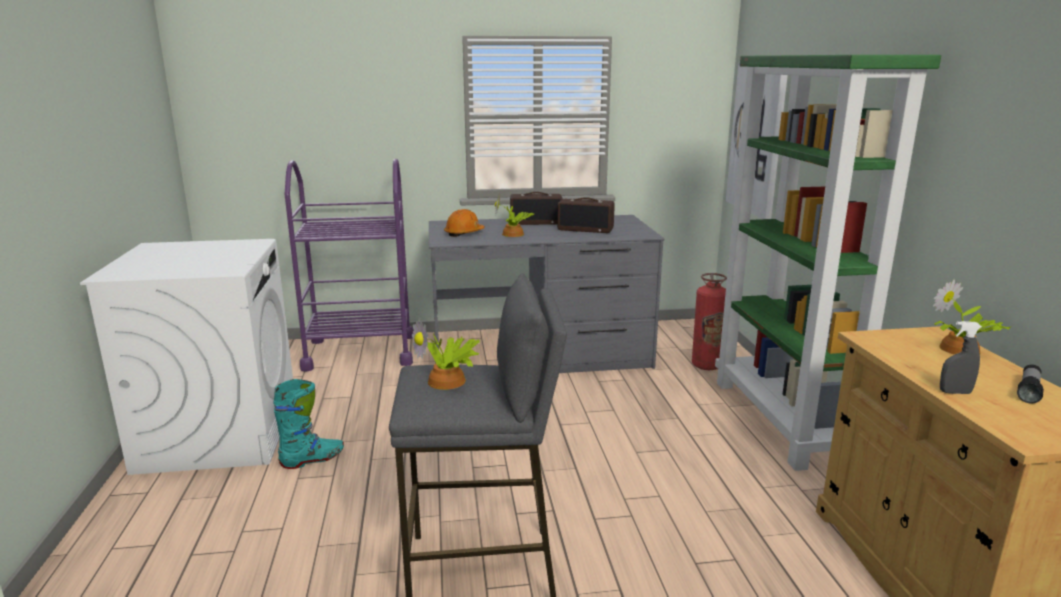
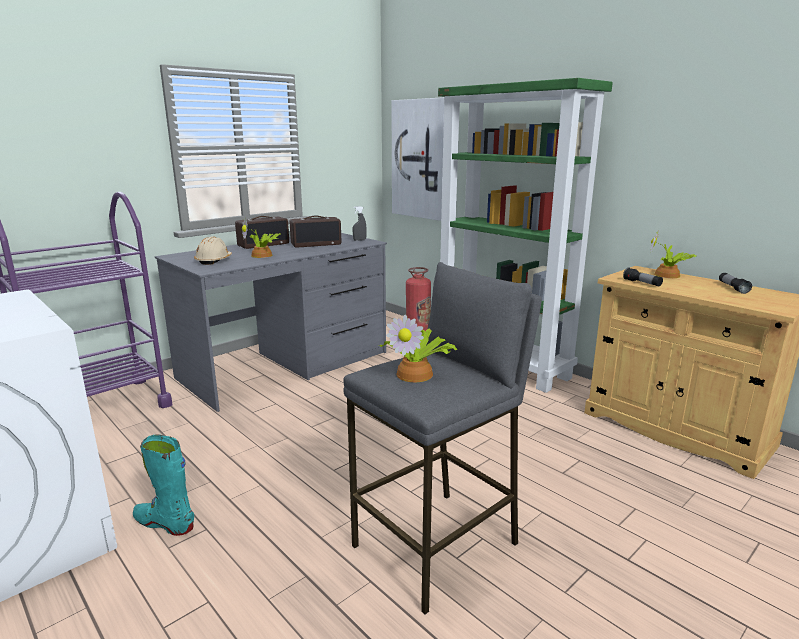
camera: 35 degrees left, 0 degrees up
turquoise boot [273,379,344,469] -> turquoise boot turned 90 degrees counterclockwise [133,434,194,536]
orange hard hat [444,209,485,237] -> beige hard hat [194,236,232,265]
grey spray bottle [940,321,982,394] -> grey spray bottle moved to [353,206,367,241]
none -> flashlight [623,268,663,287]

